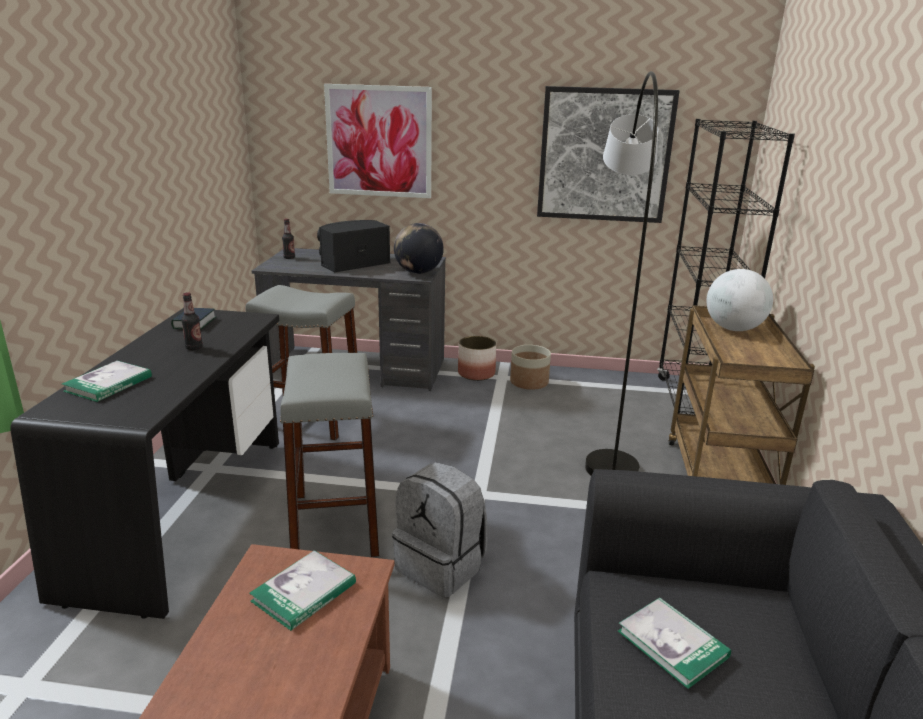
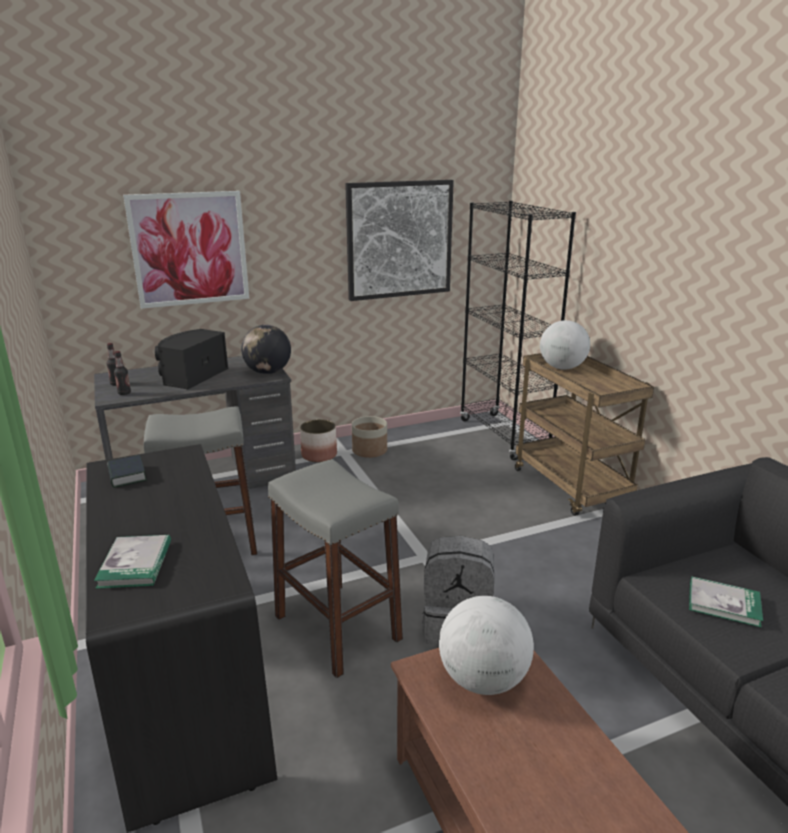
camera: 30 degrees left, 0 degrees up
bottle [181,292,203,350] -> bottle moved to [114,351,131,395]
book [249,550,356,631] -> globe [439,596,534,695]
grey floor lamp [585,71,658,475] -> none

